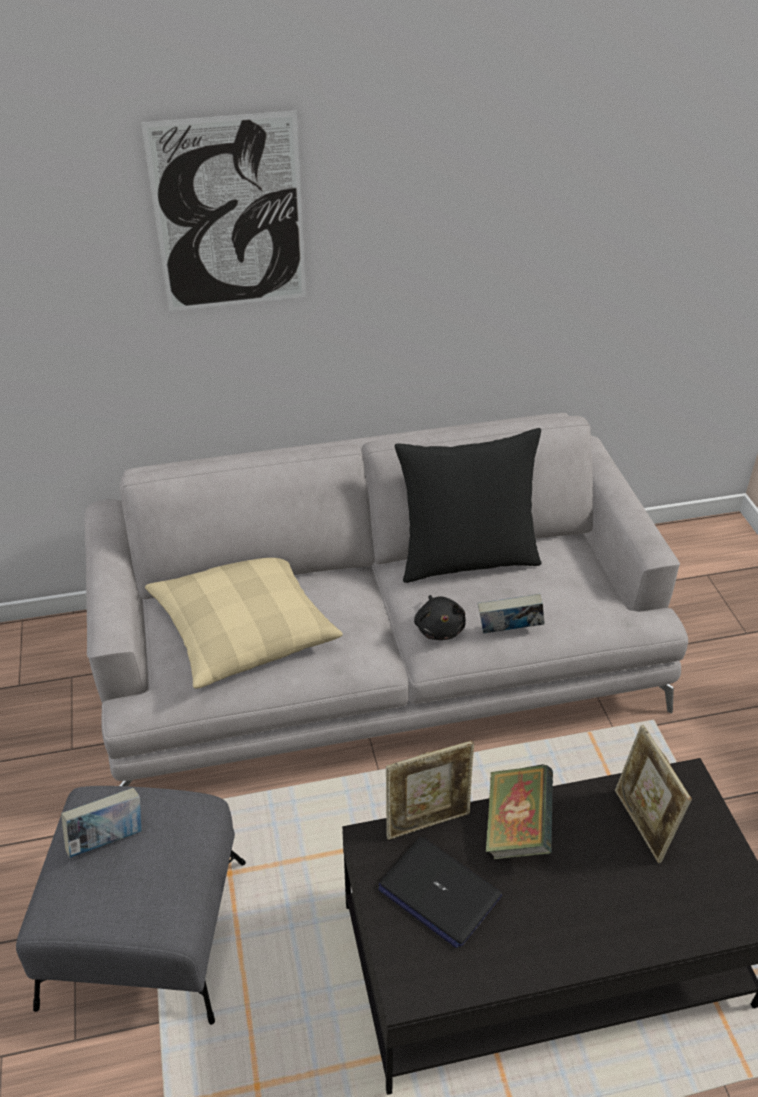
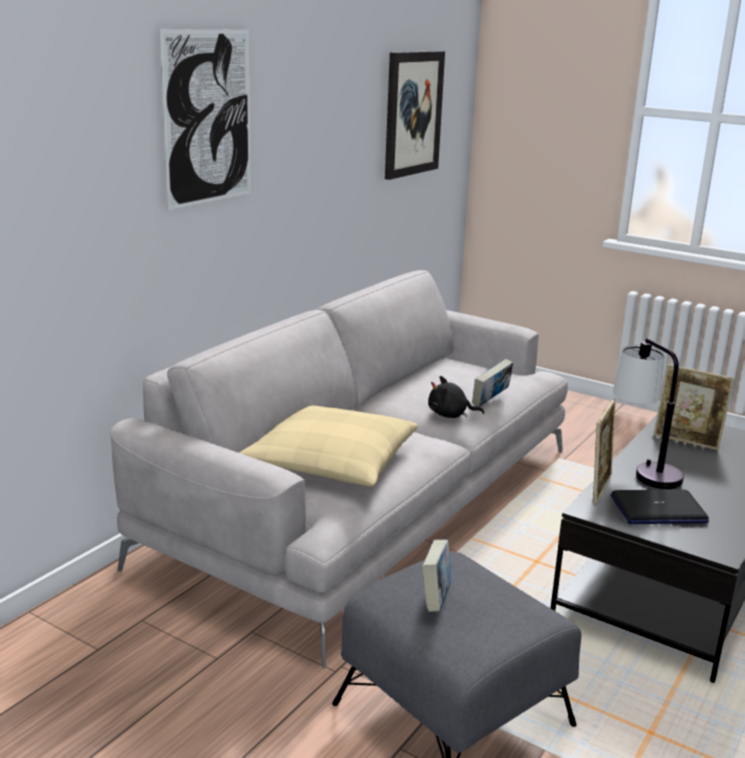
camera: 45 degrees left, 20 degrees down
black pillow [395,428,542,583] -> none
black plush toy [414,595,466,640] -> black plush toy turned 150 degrees clockwise [428,376,484,418]
book [485,764,553,860] -> table lamp [613,338,684,489]
none -> picture [385,51,445,180]

